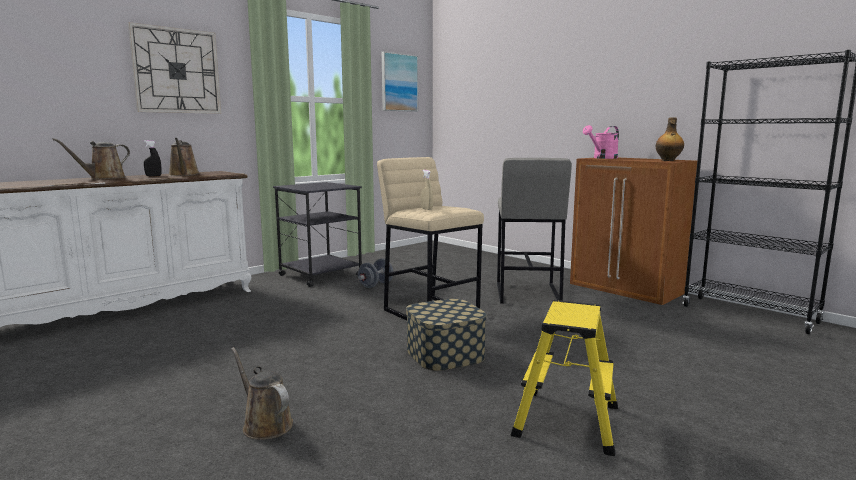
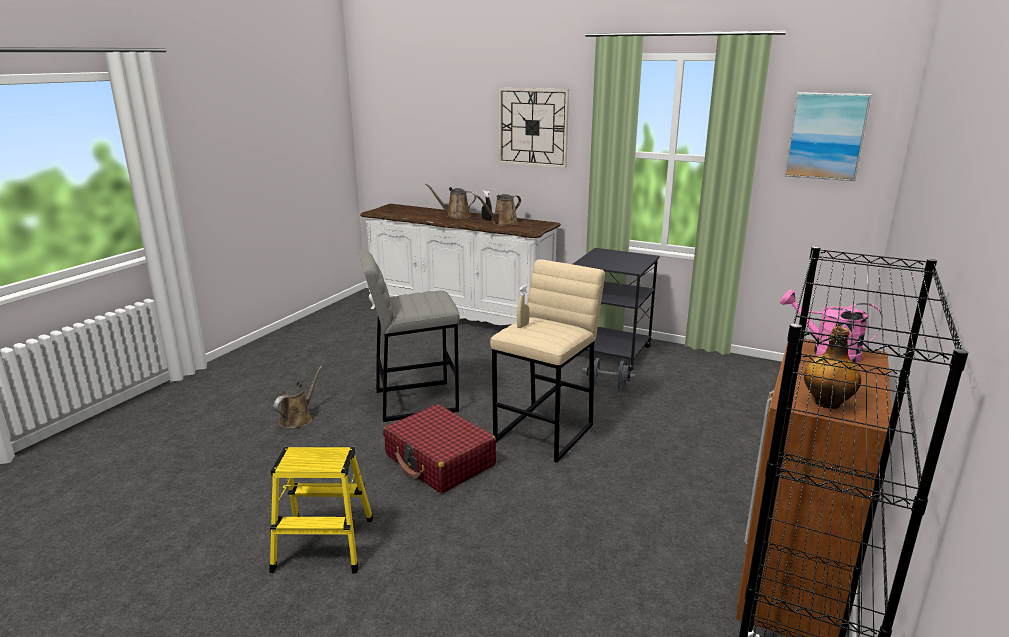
camera: 70 degrees right, 10 degrees up
storage box [406,299,487,371] -> red suitcase [383,404,496,494]
grey stool [497,158,572,304] -> grey stool moved to [358,250,460,422]

